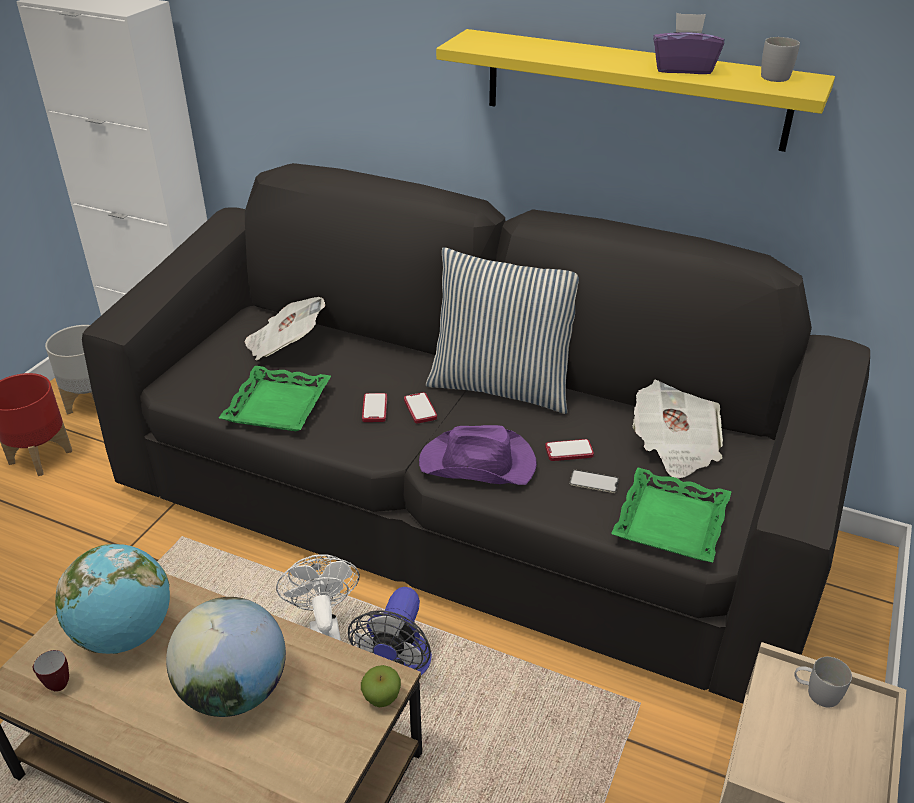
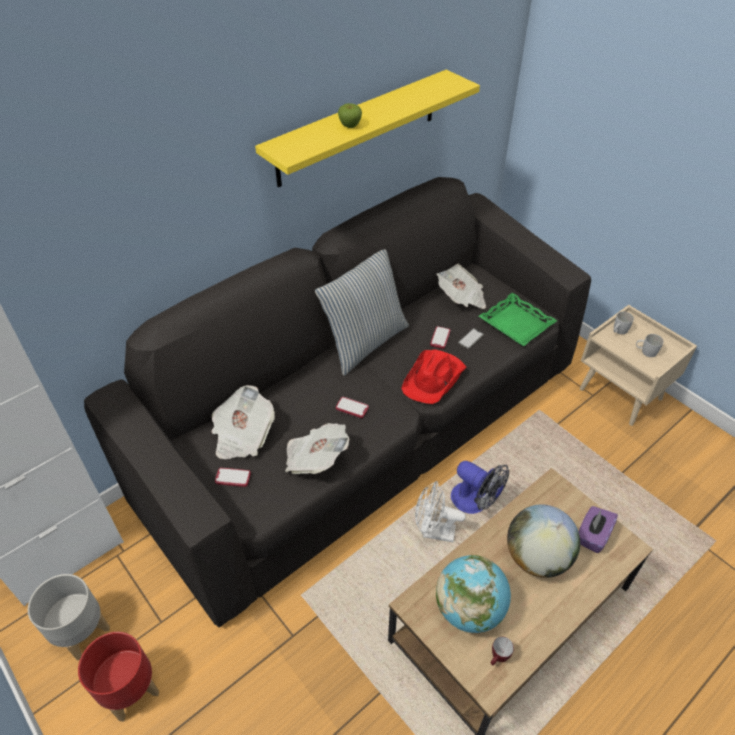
camera: 65 degrees left, 10 degrees up
green tray [219,366,331,431] -> newspaper [285,423,349,474]
apple [361,665,401,707] -> apple moved to [338,103,362,128]
phone [404,392,437,424] -> phone moved to [215,468,251,487]
purple hat [419,425,537,485] -> red hat [402,350,466,404]
purple tissue box [653,13,724,74] -> purple tissue box moved to [578,506,618,553]
white mug [761,37,800,82] -> white mug moved to [636,334,664,357]

